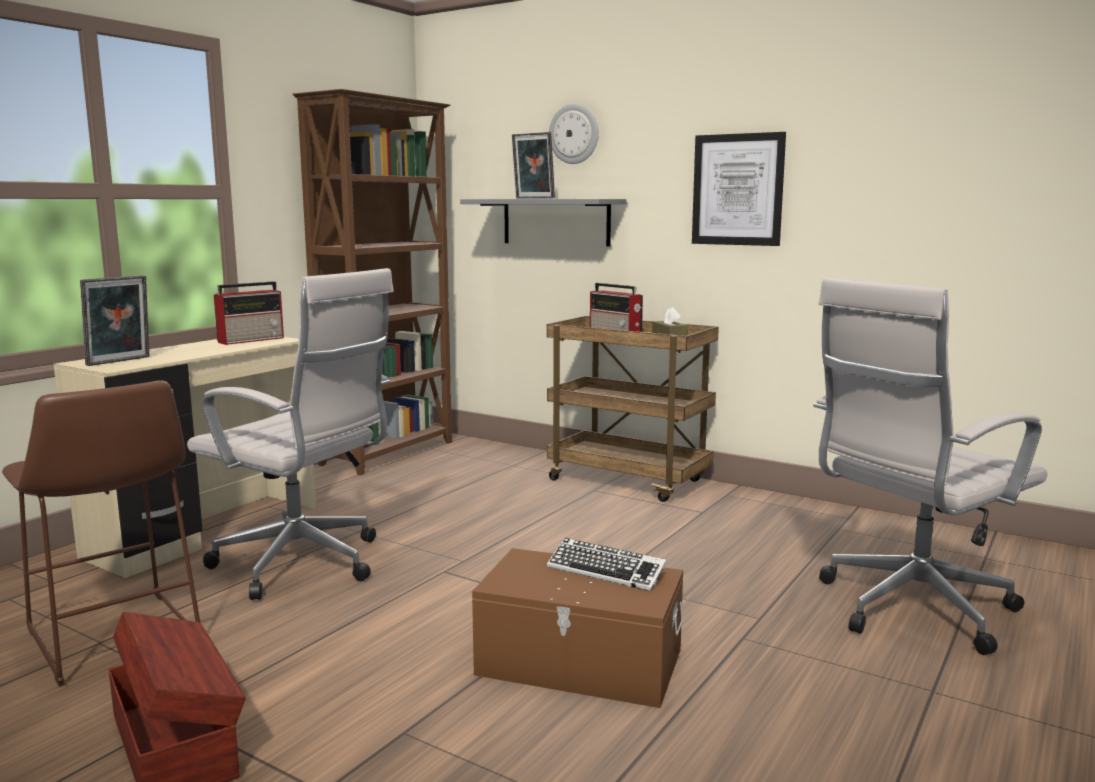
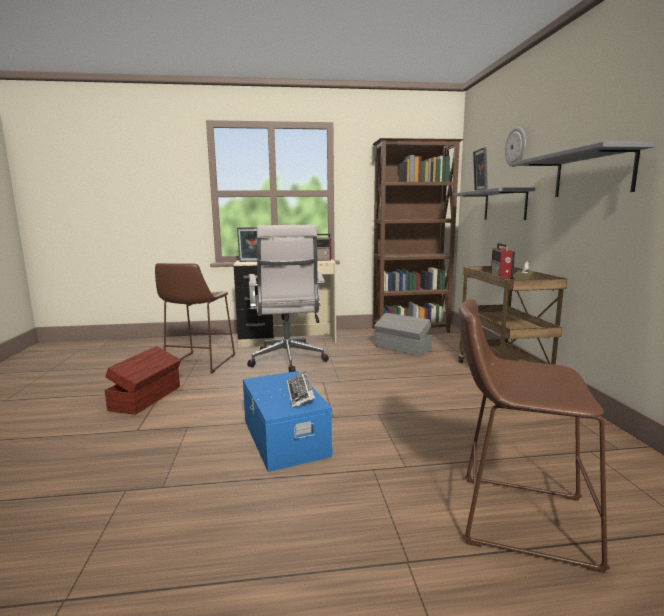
camera: 50 degrees right, 0 degrees up
brown storage box [472,548,683,708] -> blue storage box [243,371,332,472]
picture [692,132,786,246] -> grey shelf [513,141,655,197]
white office chair [813,278,1047,655] -> brown stool [459,299,610,573]
none -> grey storage box [374,313,432,356]

